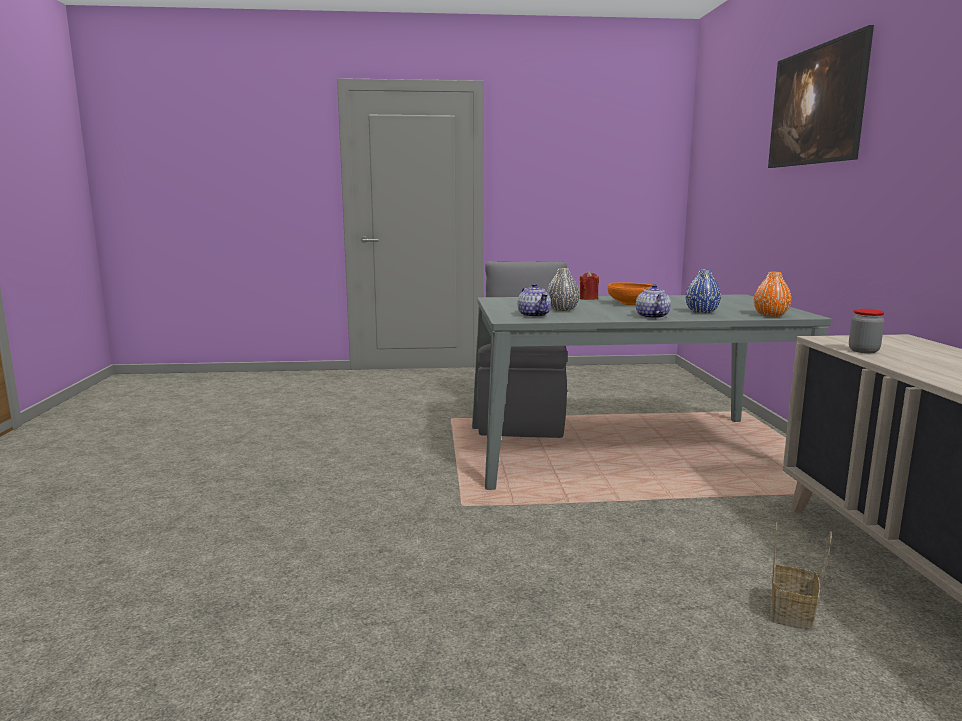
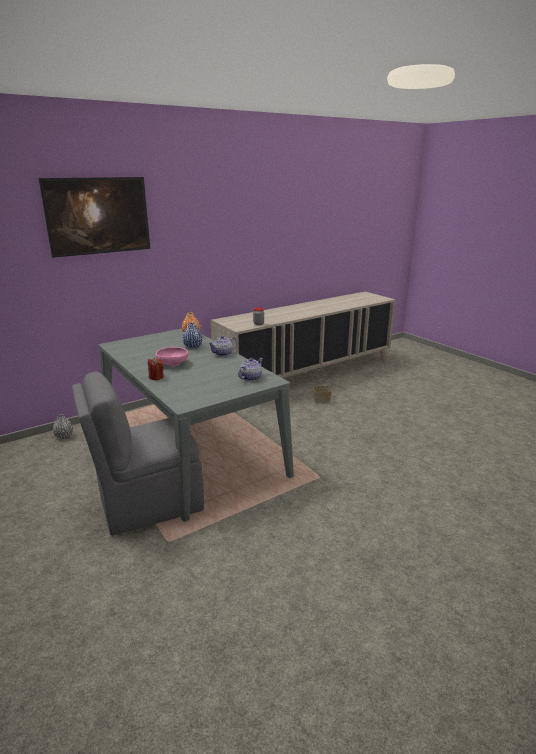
camera: 120 degrees left, 10 degrees up
grey vase [547,268,580,311] -> grey vase moved to [53,414,73,439]
orange bowl [608,282,652,305] -> pink bowl [156,347,188,367]

